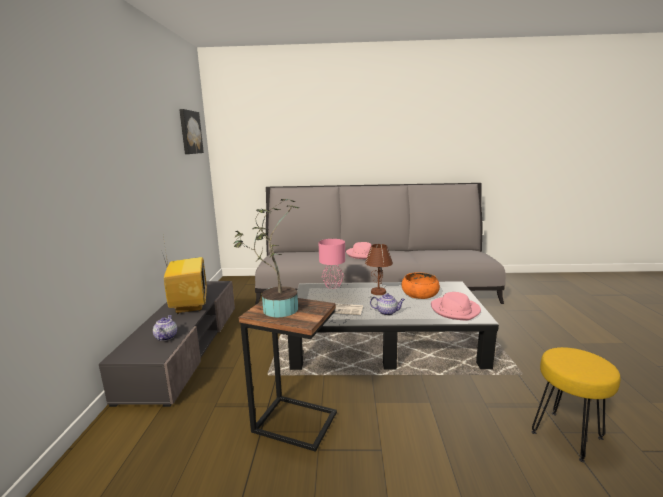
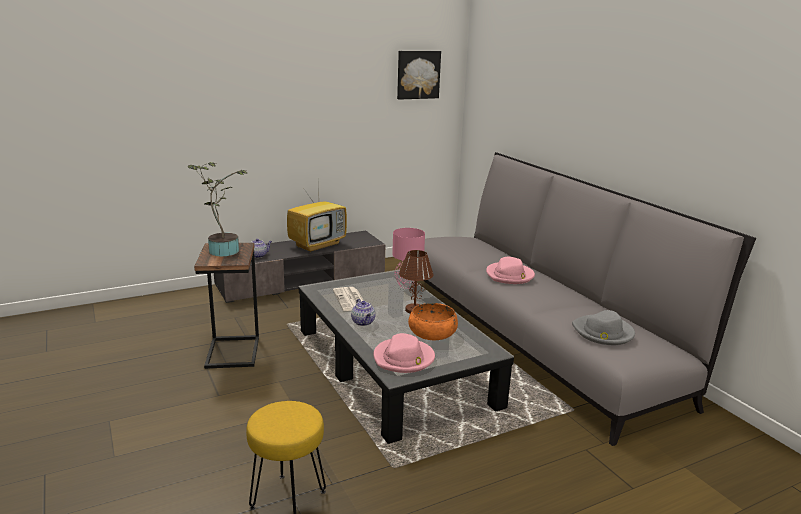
camera: 60 degrees right, 5 degrees up
none -> grey hat [572,310,635,345]

